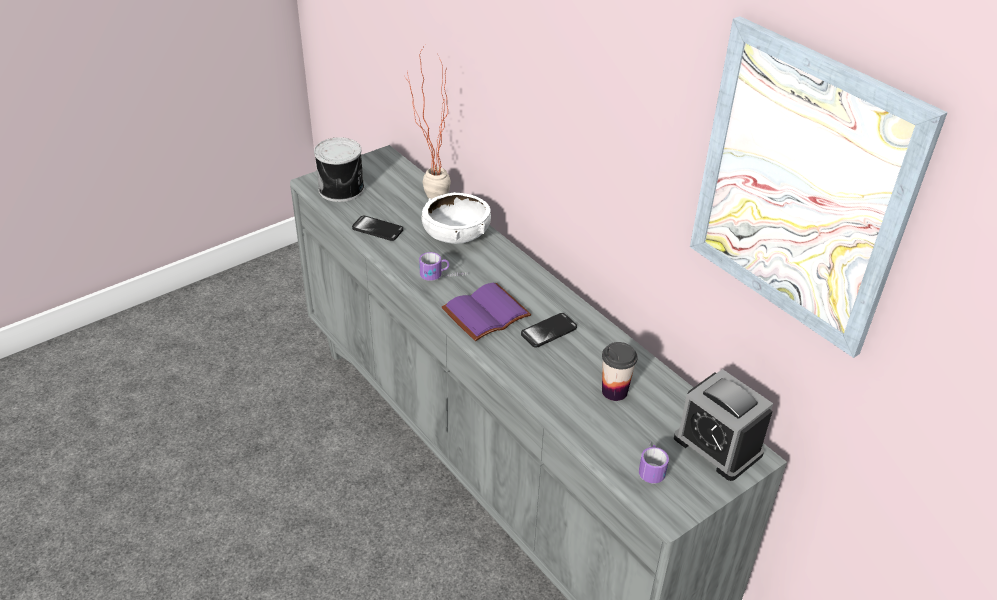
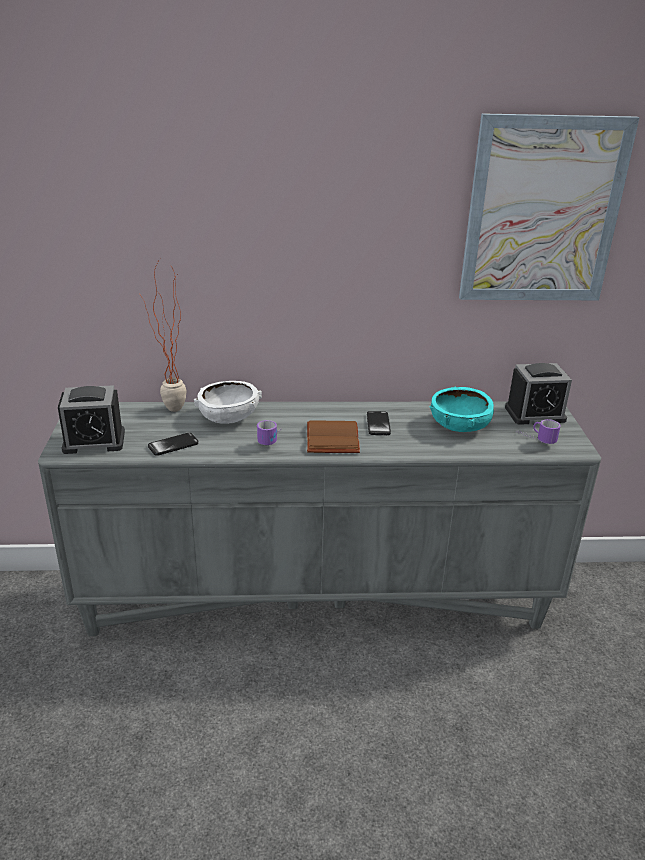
camera: 55 degrees left, 10 degrees down
can [314,137,364,202] -> alarm clock [58,385,125,454]
purple book [442,282,531,341] -> brown book [307,420,360,453]
cup [602,342,638,401] -> turquoise bowl [430,387,494,432]

